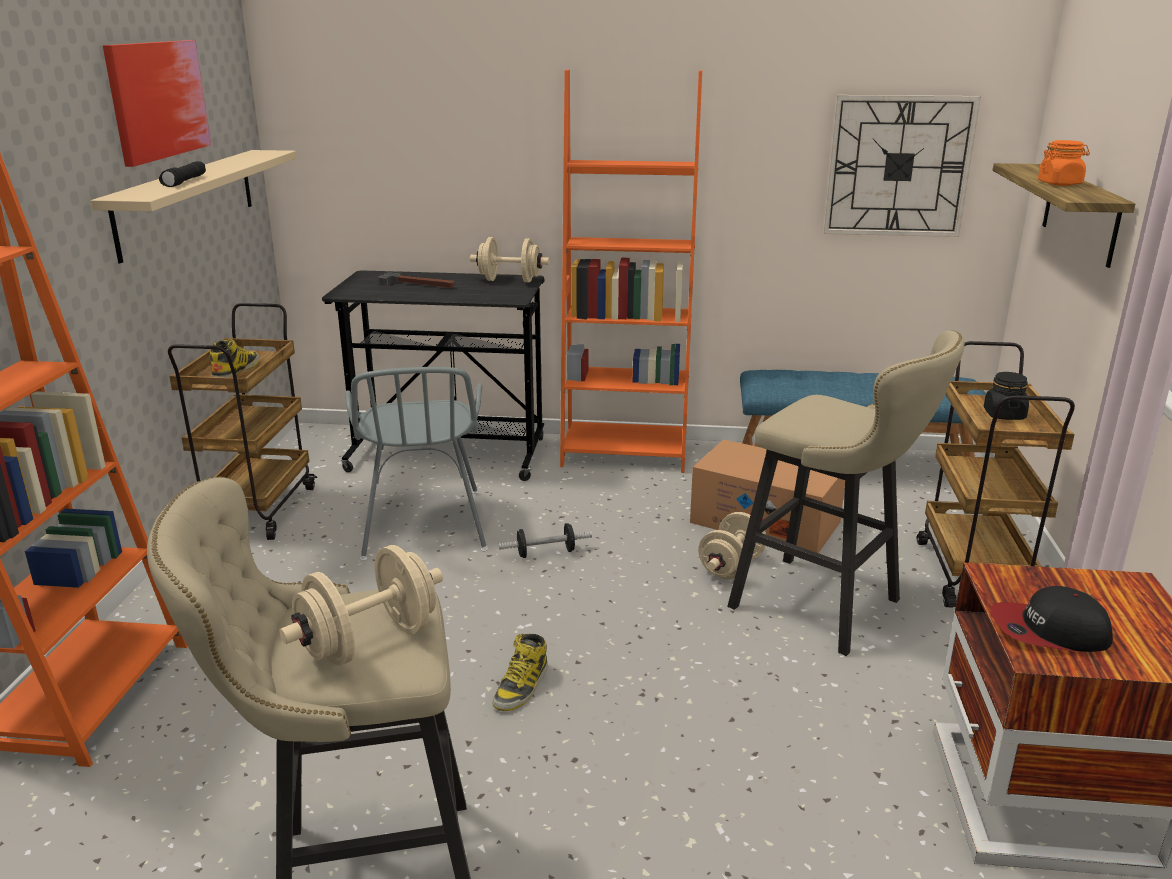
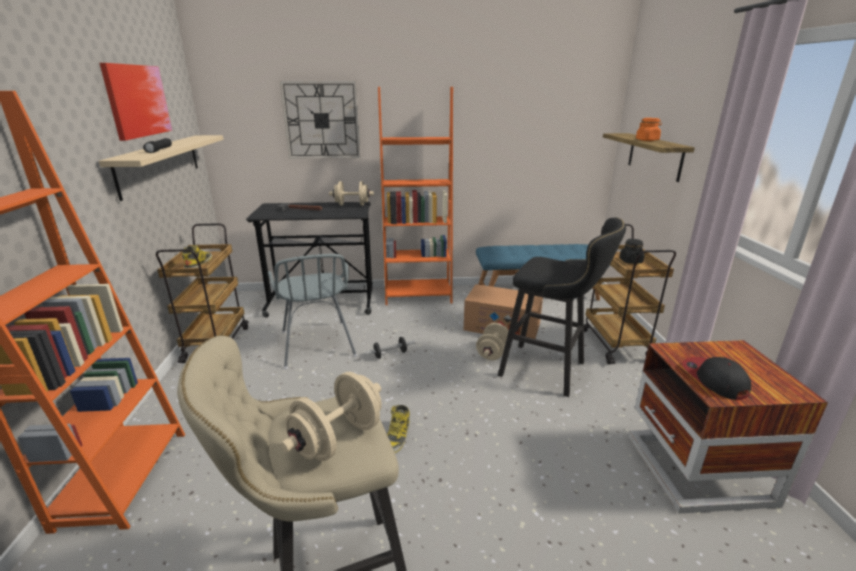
camera: 10 degrees left, 0 degrees up
beige stool [727,330,964,656] -> black stool [498,217,626,397]
wall clock [823,95,981,237] -> wall clock moved to [279,81,361,159]
cap [991,586,1113,652] -> cap turned 75 degrees clockwise [682,357,751,400]

